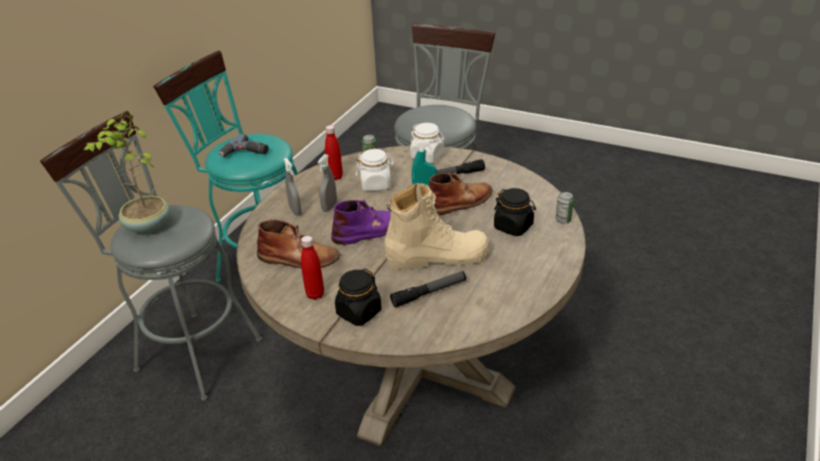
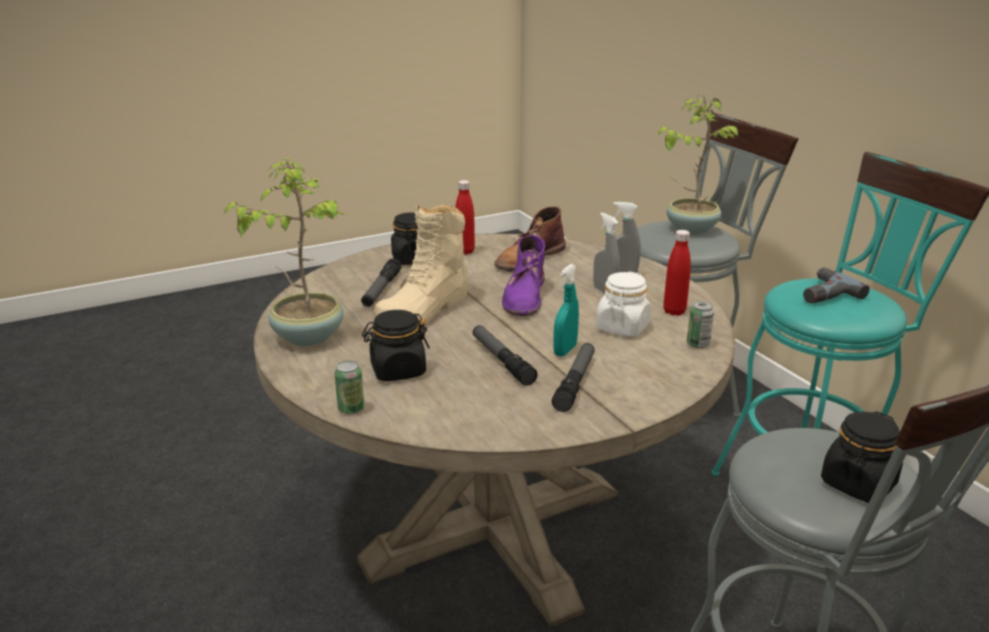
camera: 125 degrees right, 10 degrees down
white jar [410,123,444,163] -> none
brown boot [429,172,493,215] -> flashlight [473,325,538,386]
none -> potted plant [224,157,344,346]
none -> black jar [821,411,903,503]

